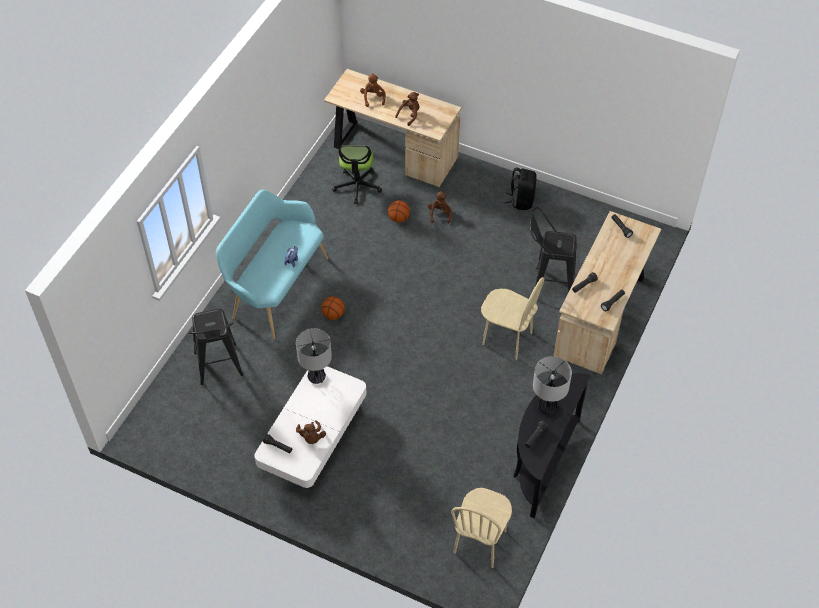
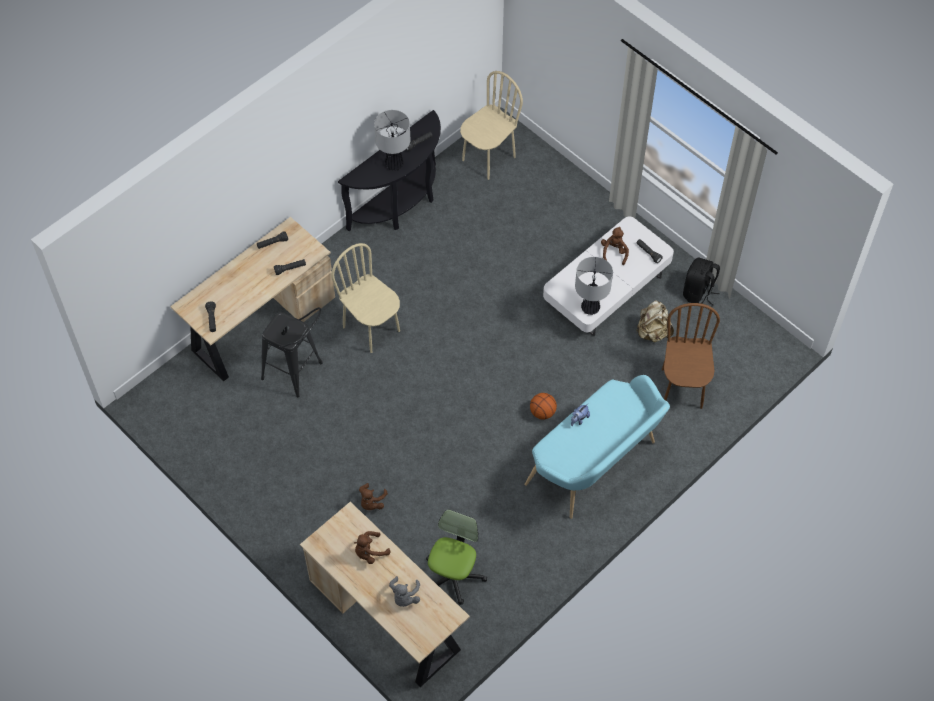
camera: 160 degrees left, 5 degrees up
black stool [188,309,243,385] -> brown chair [662,303,720,409]
brown plush toy [360,74,386,107] -> grey plush toy [389,576,420,607]
basketball [388,200,410,223] -> none
black backpack [505,167,536,210] -> black backpack moved to [683,258,720,306]
none -> beige backpack [636,300,674,343]

